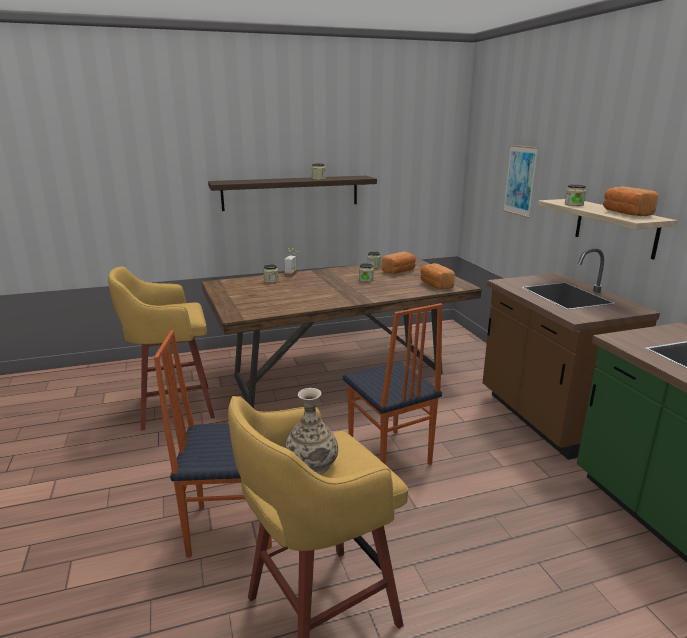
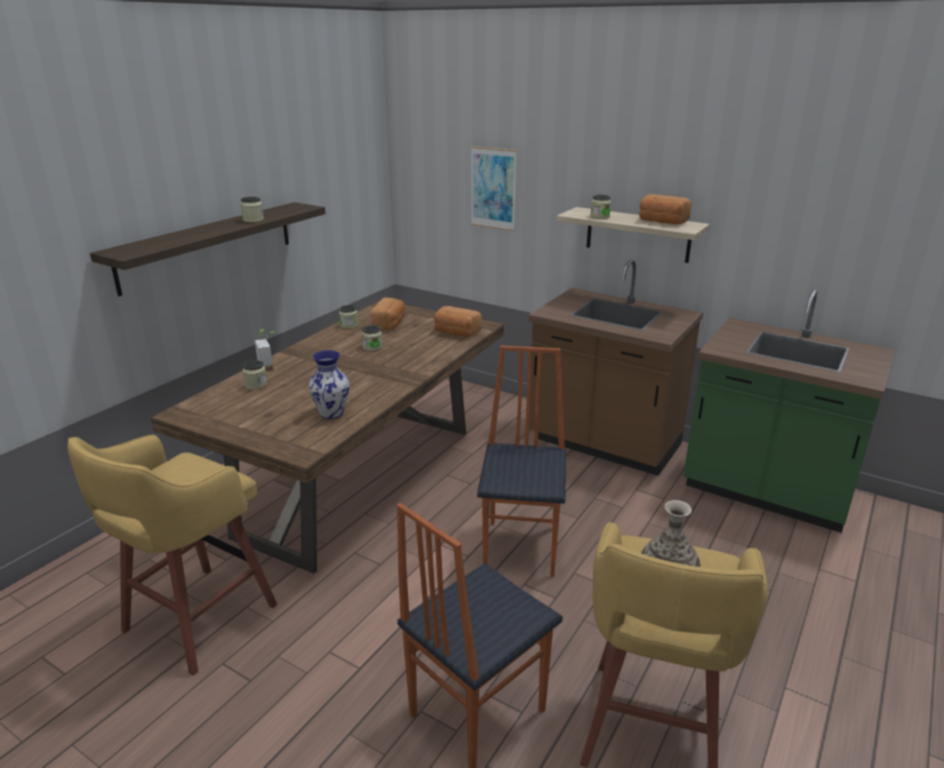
camera: 40 degrees left, 5 degrees up
chair [343,303,442,465] -> chair turned 105 degrees counterclockwise [477,346,566,577]
none -> vase [308,350,350,419]

